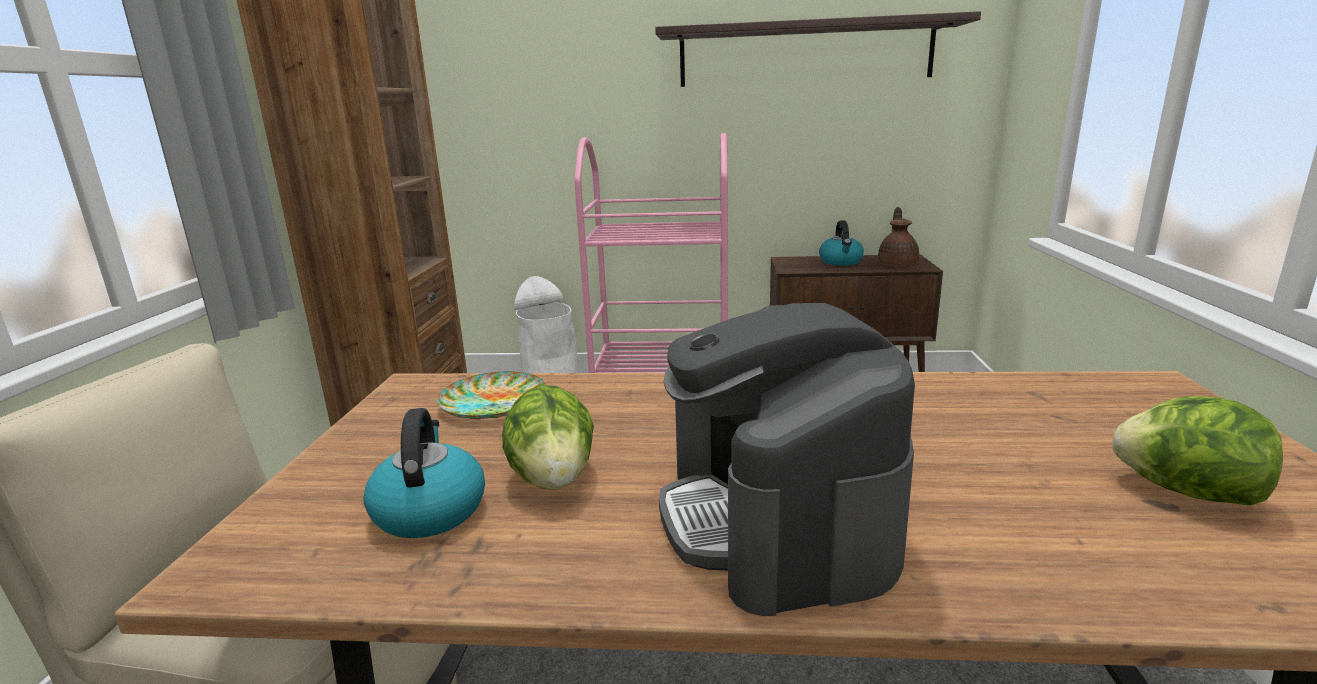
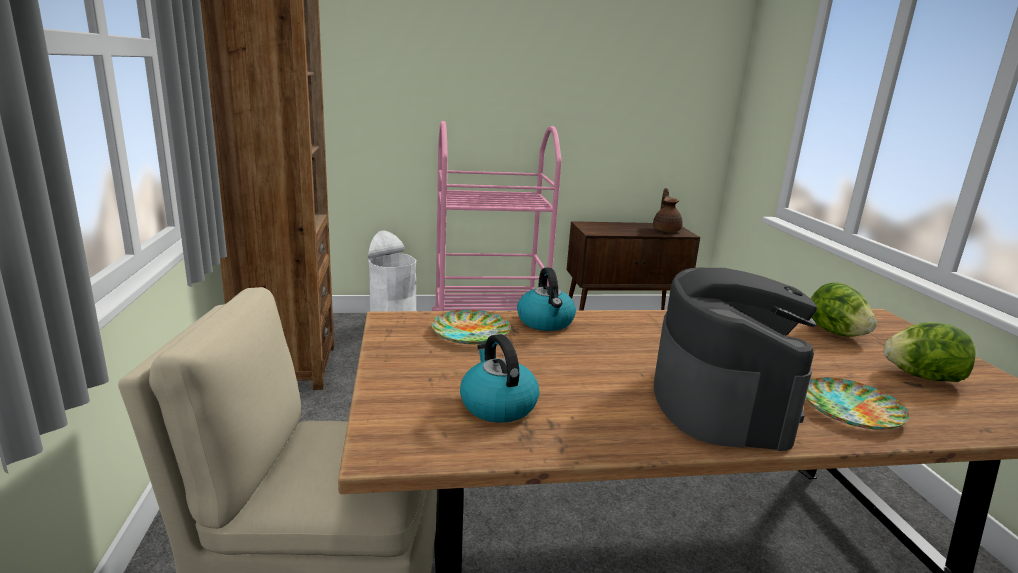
camera: 15 degrees left, 0 degrees up
lettuce [502,385,594,490] -> lettuce moved to [811,283,877,337]
shelf [655,11,981,87] -> none
coffee machine [659,303,915,616] -> coffee machine turned 150 degrees counterclockwise [654,267,817,451]
kettle [819,220,864,266] -> kettle moved to [517,268,576,331]
none -> plate [806,378,910,430]

